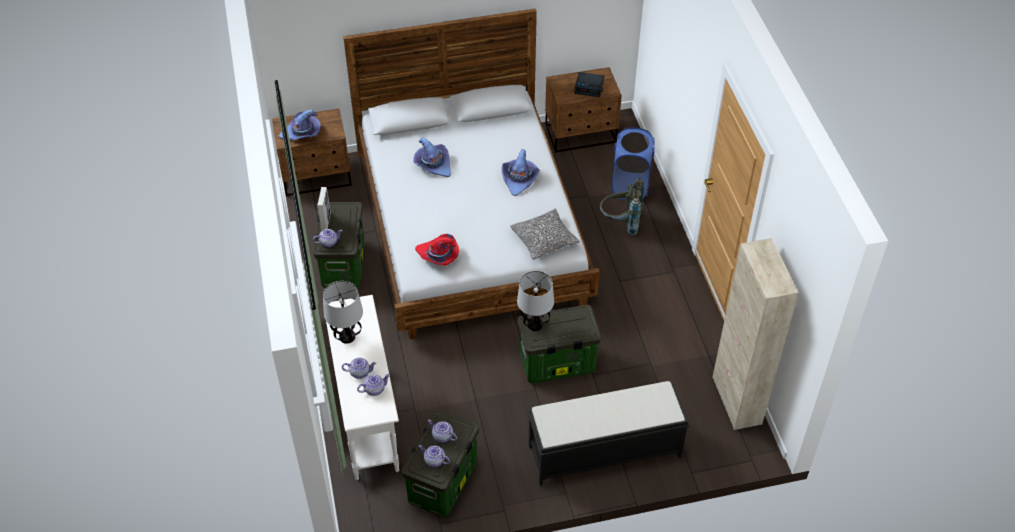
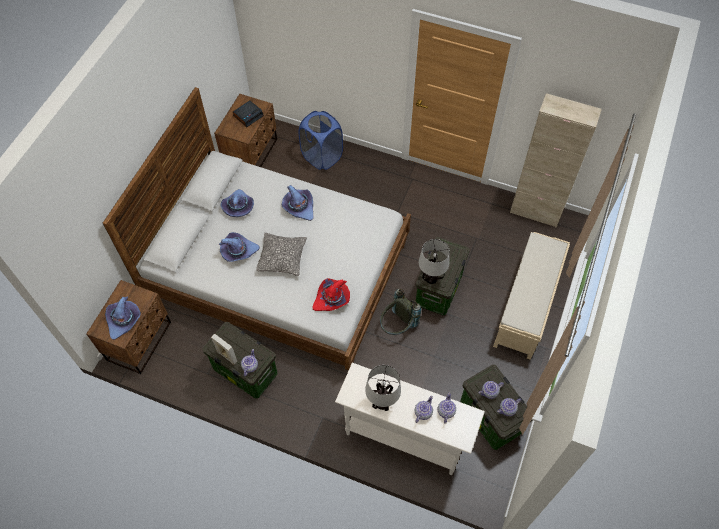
camera: 55 degrees left, 10 degrees up
pillow [510,209,580,260] -> pillow moved to [256,233,307,276]
black bench [528,381,689,486] -> beige bench [493,232,570,360]
grey backpack [600,178,644,235] -> grey backpack moved to [380,289,421,335]
none -> purple hat [221,189,254,217]

